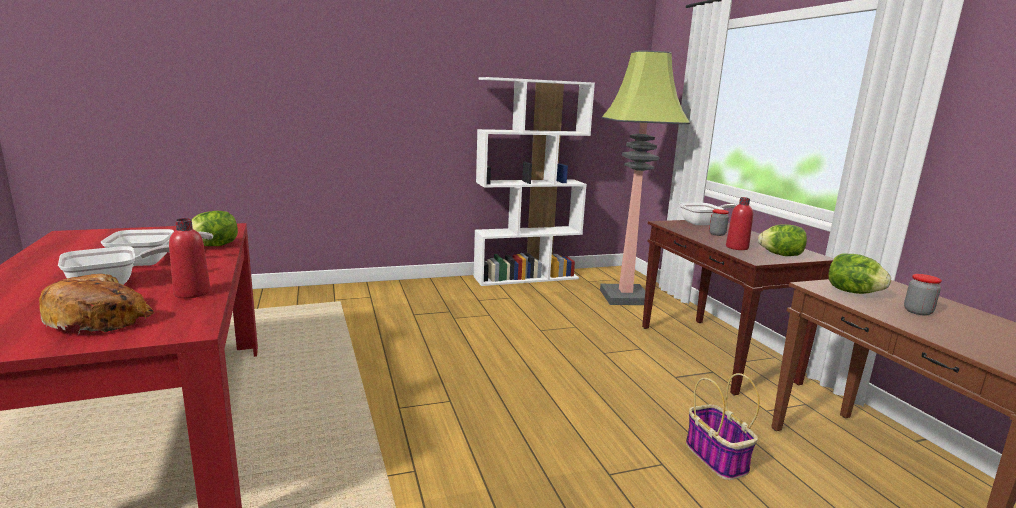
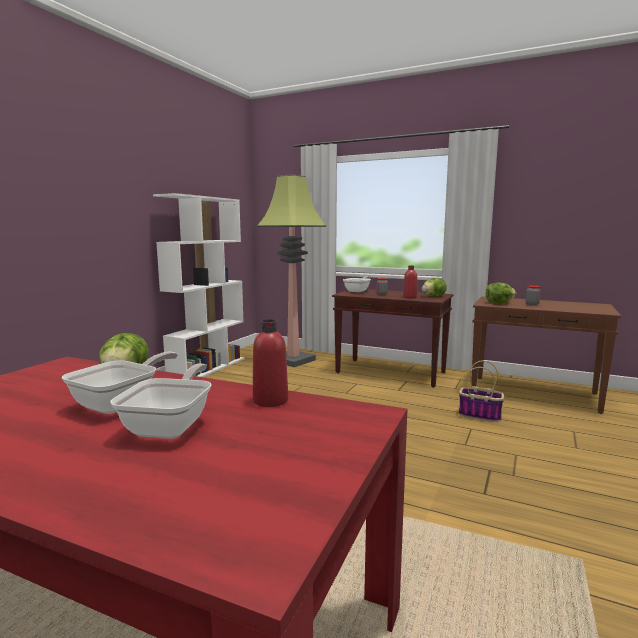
camera: 45 degrees left, 5 degrees down
bread [39,274,154,335] -> none

